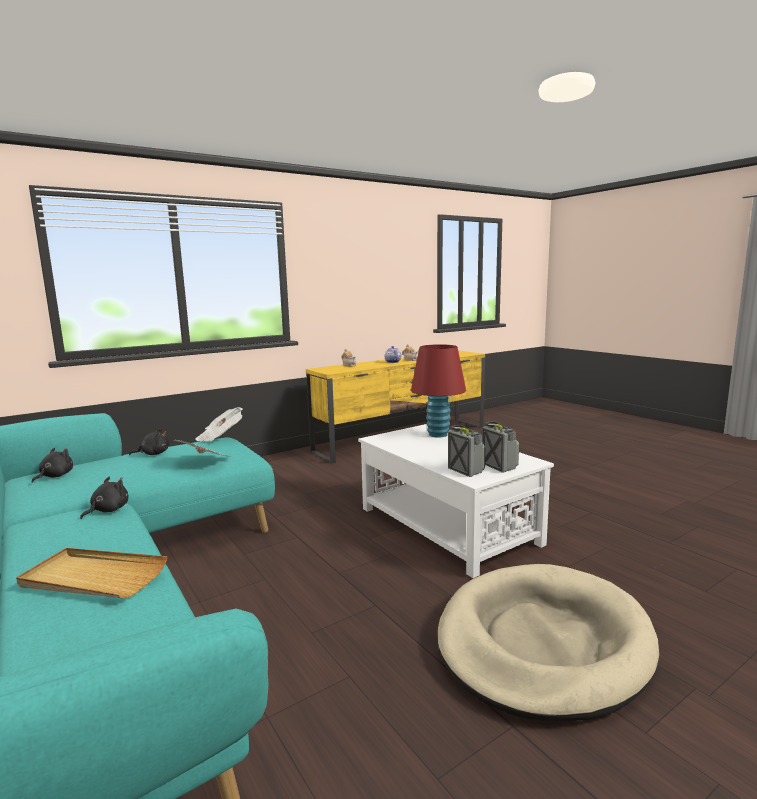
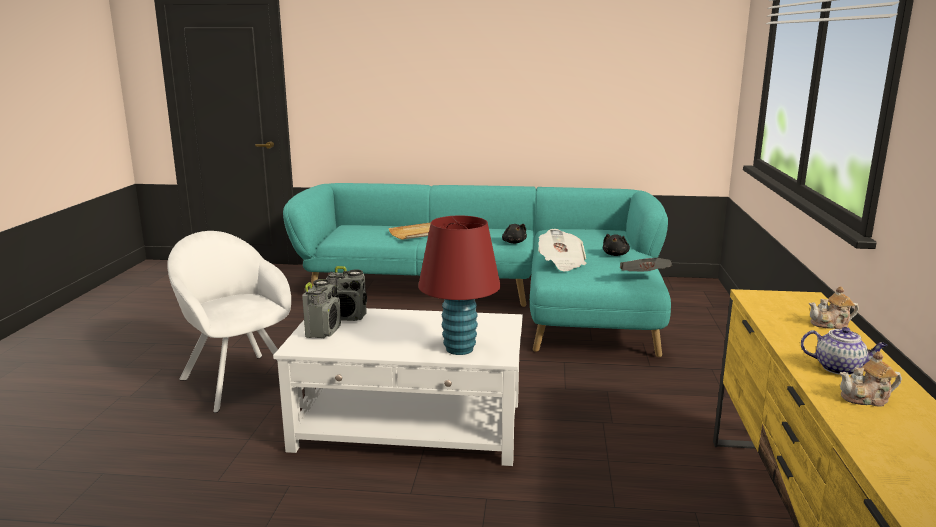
camera: 130 degrees right, 5 degrees up
black plush toy [32,448,73,483] -> none
beige dog bed [437,564,659,721] -> white armchair [167,231,291,413]
radio [482,421,519,473] -> radio turned 90 degrees counterclockwise [302,279,341,338]

